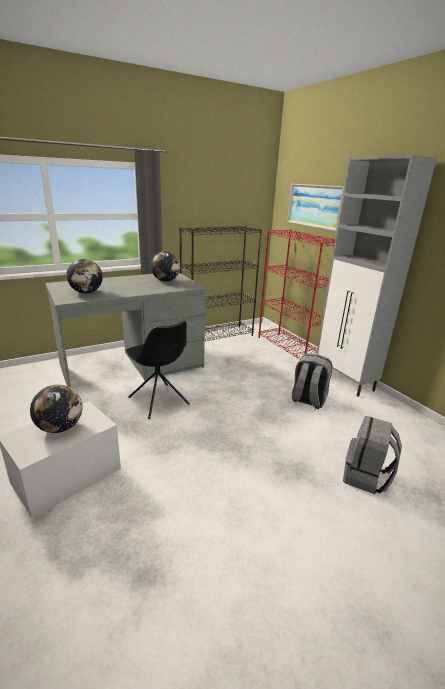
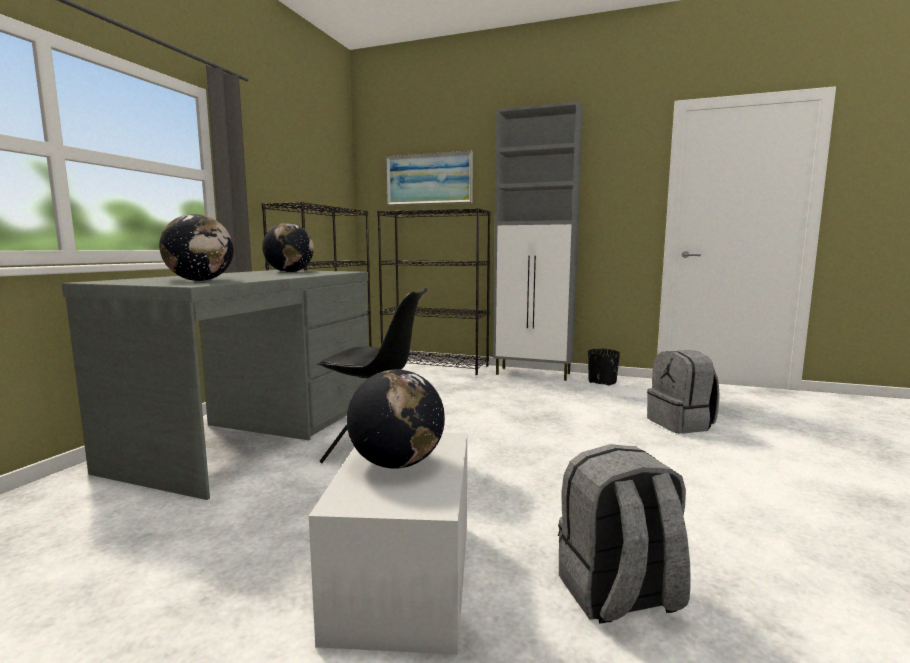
camera: 40 degrees left, 15 degrees down
red bookcase [258,230,335,359] -> black bookcase [377,208,491,375]
grey backpack [292,353,333,409] -> grey backpack moved to [558,444,691,624]
none -> black planter [588,349,620,386]

